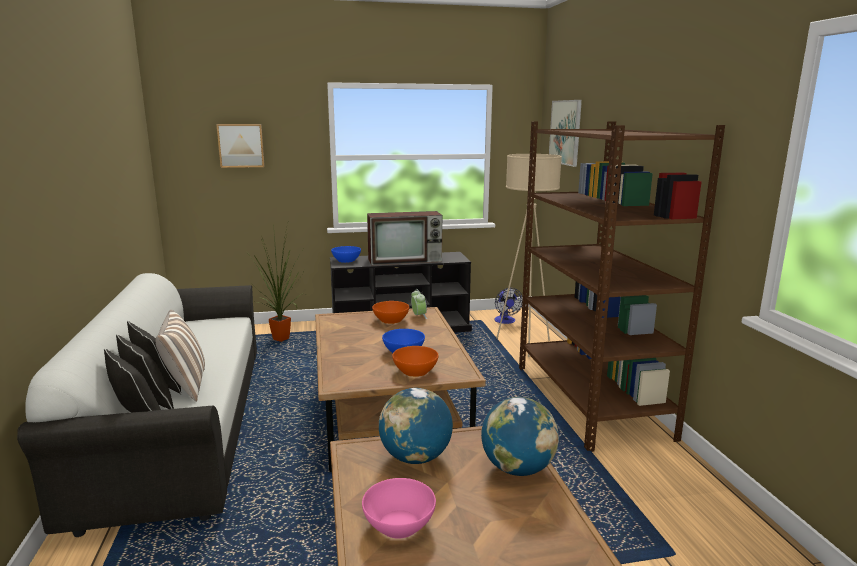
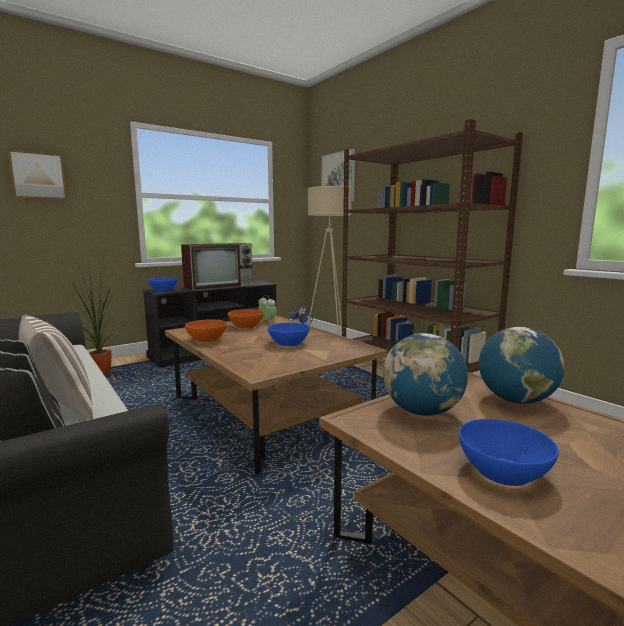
camera: 25 degrees left, 5 degrees down
pink bowl [362,478,436,539] -> blue bowl [459,419,559,486]
orange bowl [392,346,439,377] -> orange bowl moved to [185,319,227,342]

